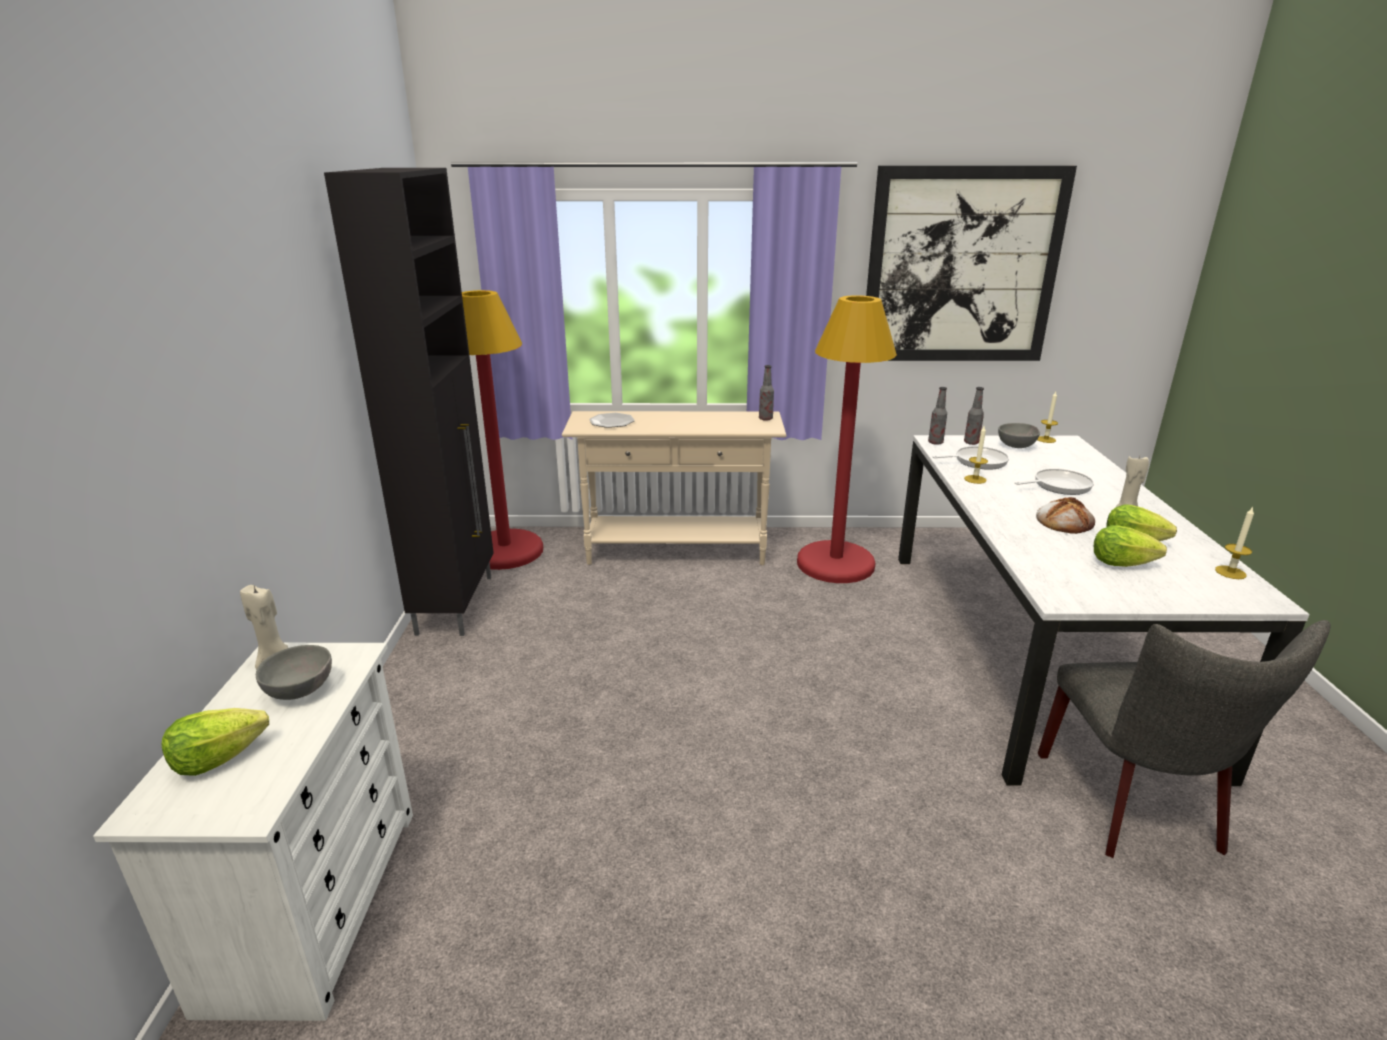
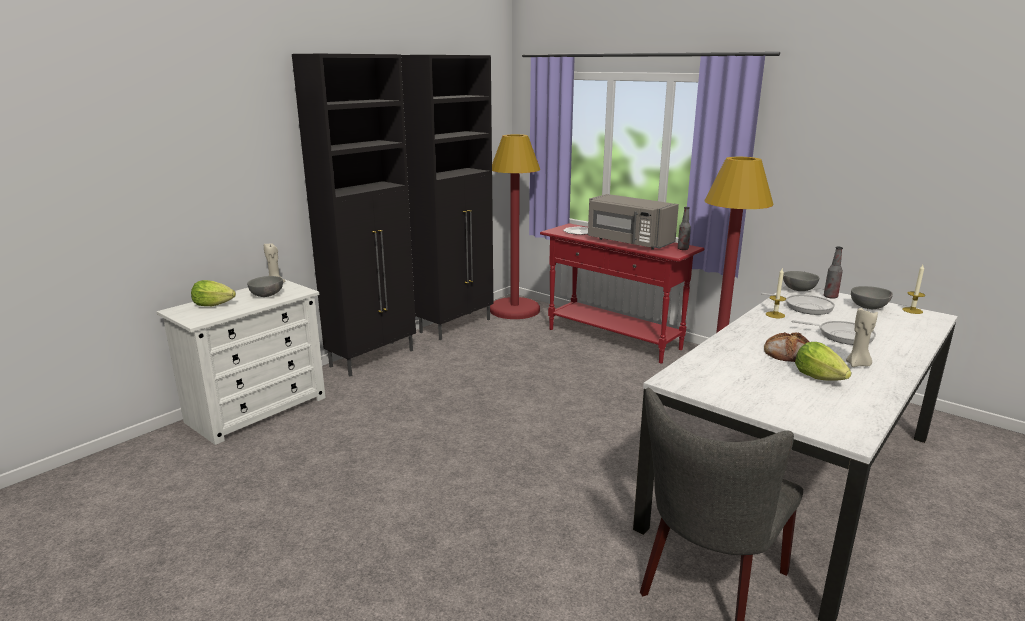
camera: 40 degrees right, 5 degrees down
beige console table [562,411,786,565] -> red console table [540,223,704,364]
picture [866,166,1077,361] -> none
bottle [928,387,947,445] -> grey bowl [783,271,819,291]
lettuce [1094,525,1167,567] -> none
candle [1215,506,1254,579] -> none
none -> black cabinet [292,54,416,376]
none -> grey microwave [588,194,679,250]

